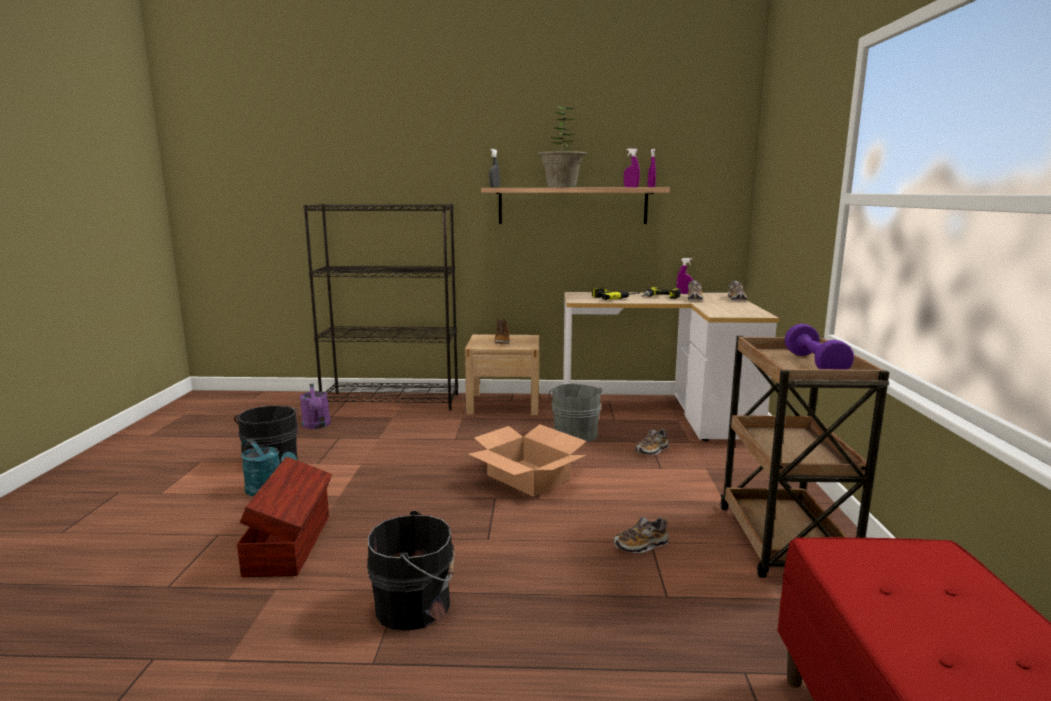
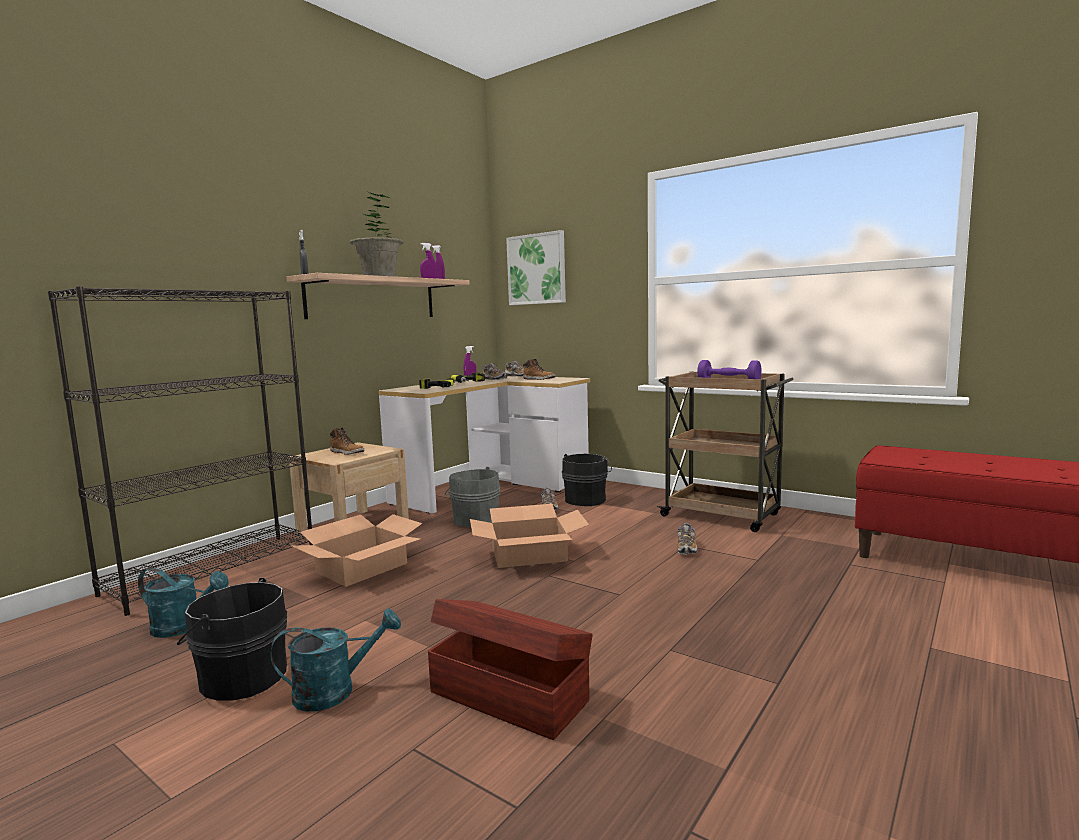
camera: 55 degrees left, 5 degrees down
purple watering can [300,383,331,429] -> turquoise watering can [138,568,229,638]
black bucket [367,511,455,630] -> black bucket moved to [562,454,612,506]
none -> cardboard box [292,514,422,587]
none -> picture [506,230,566,305]
none -> boot [523,359,556,380]

